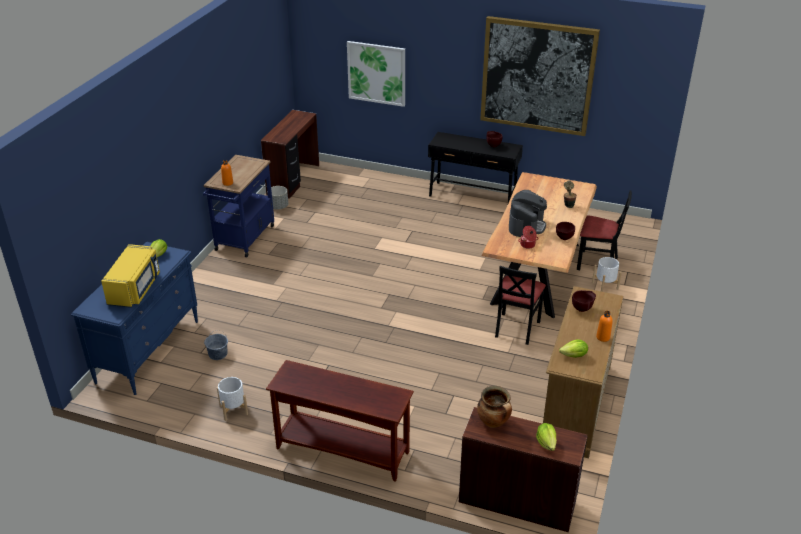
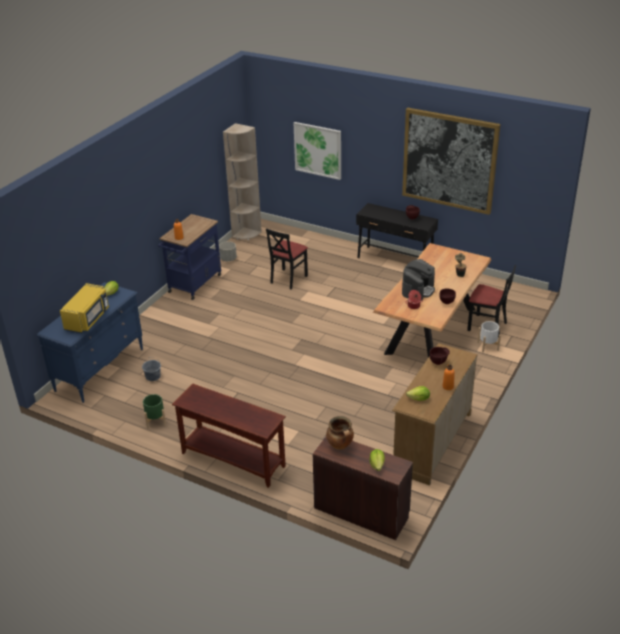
camera: 10 degrees right, 0 degrees up
white planter [217,377,248,421] -> green planter [143,394,166,429]
brown desk [261,110,319,199] -> beige bookcase [223,123,262,240]
black chair [495,266,546,345] -> black chair moved to [266,228,308,289]

